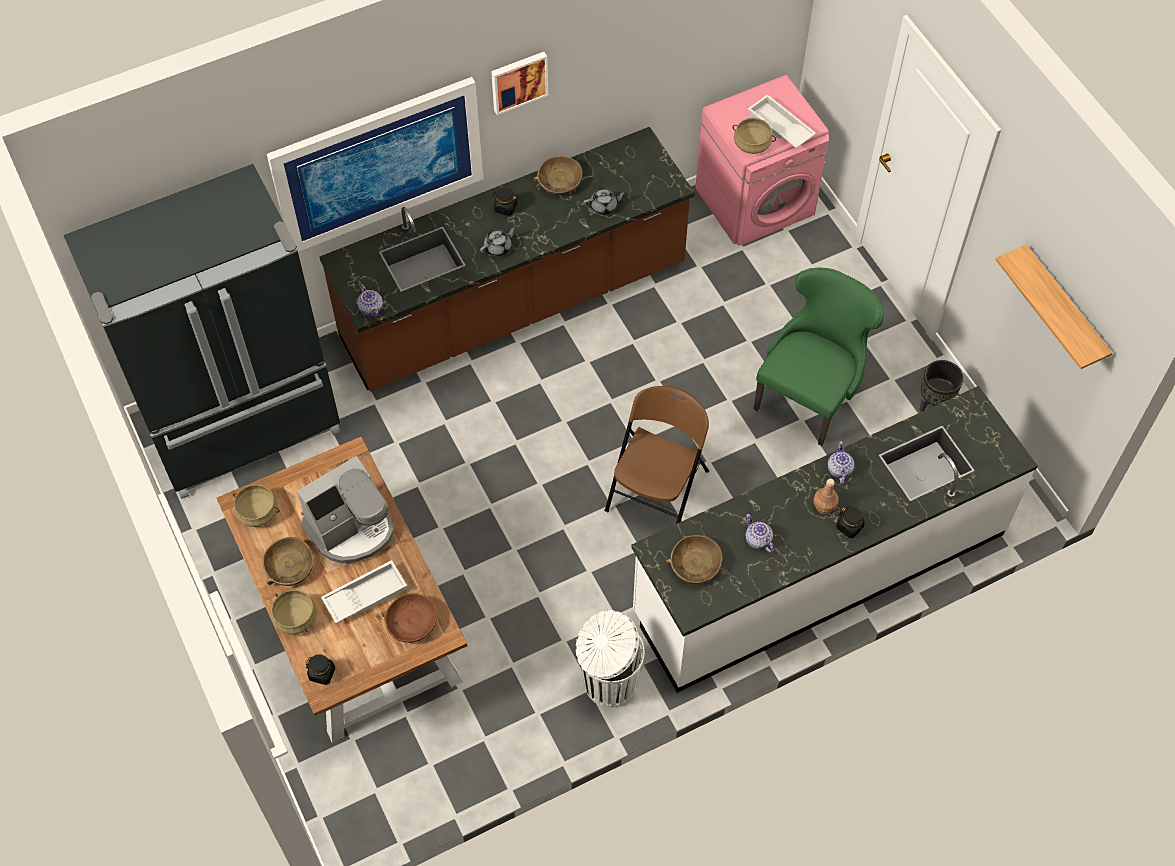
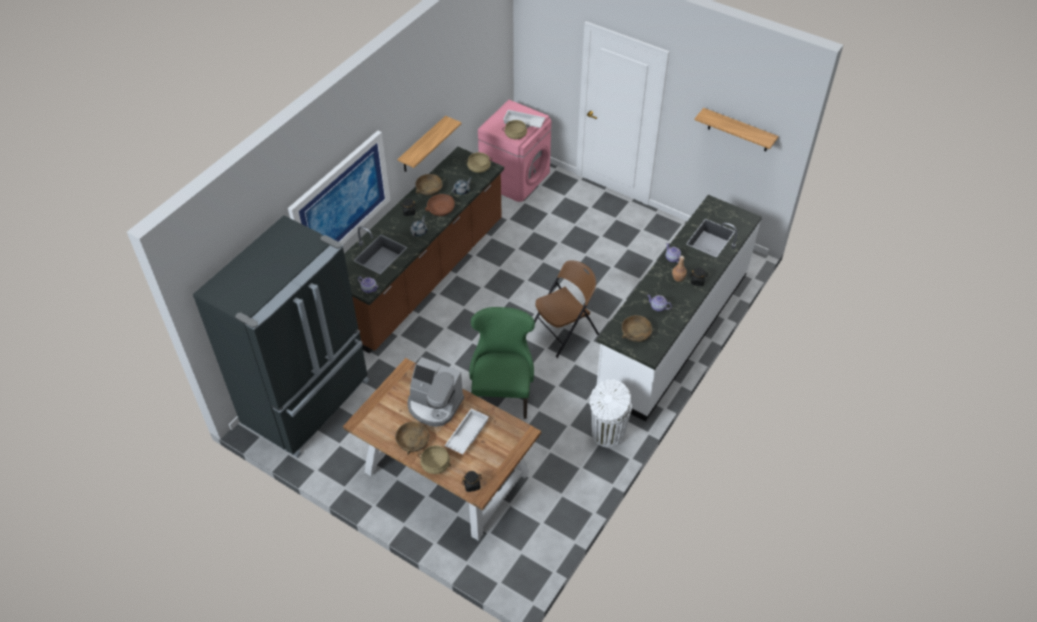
camera: 30 degrees left, 10 degrees down
beige cooking pot [233,484,280,527] -> beige cooking pot moved to [465,152,492,173]
coffee machine [297,456,394,563] -> coffee machine turned 90 degrees clockwise [407,357,464,427]
brown bowl [381,593,438,643] -> brown bowl moved to [425,194,455,216]
picture [491,52,549,115] -> none
brown chair [604,386,709,524] -> brown chair turned 60 degrees clockwise [534,260,599,358]
green chair [753,268,884,446] -> green chair moved to [469,307,535,419]
black planter [919,360,964,412] -> none
none -> shelf [398,116,462,172]

